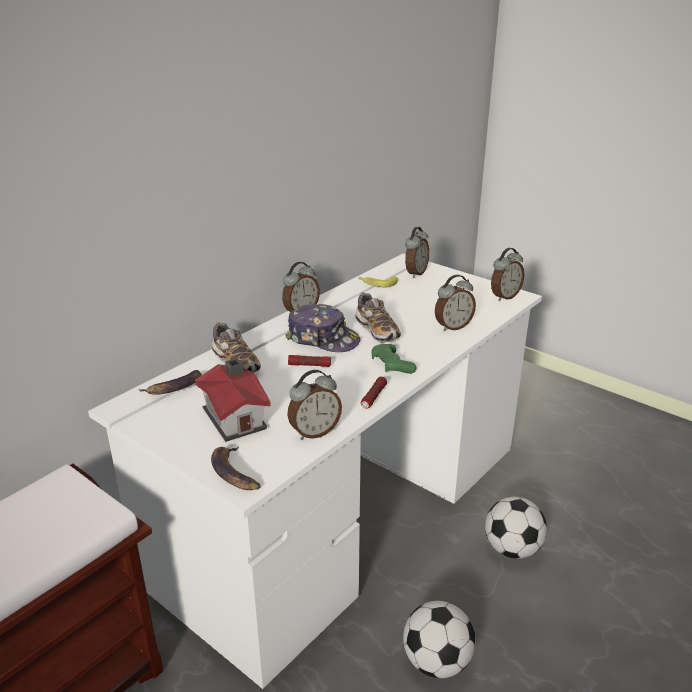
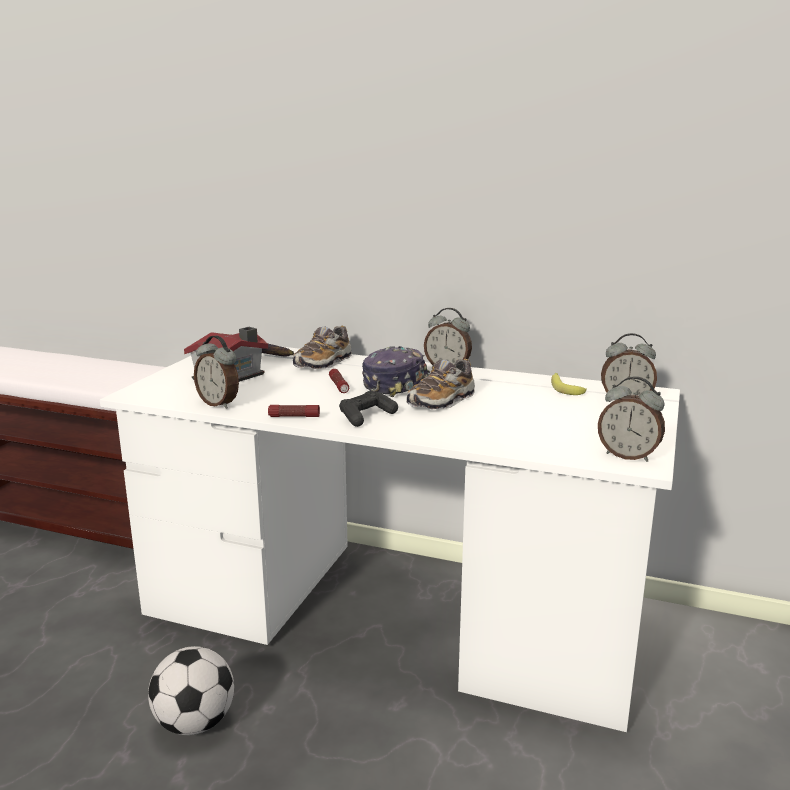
camera: 70 degrees right, 10 degrees down
banana [211,446,261,490] -> none
cap [286,303,360,352] -> cap turned 150 degrees counterclockwise [362,346,430,397]
green game controller [371,344,416,374] -> black game controller [339,391,398,427]
alarm clock [435,275,476,332] -> none
football [485,497,547,559] -> none

